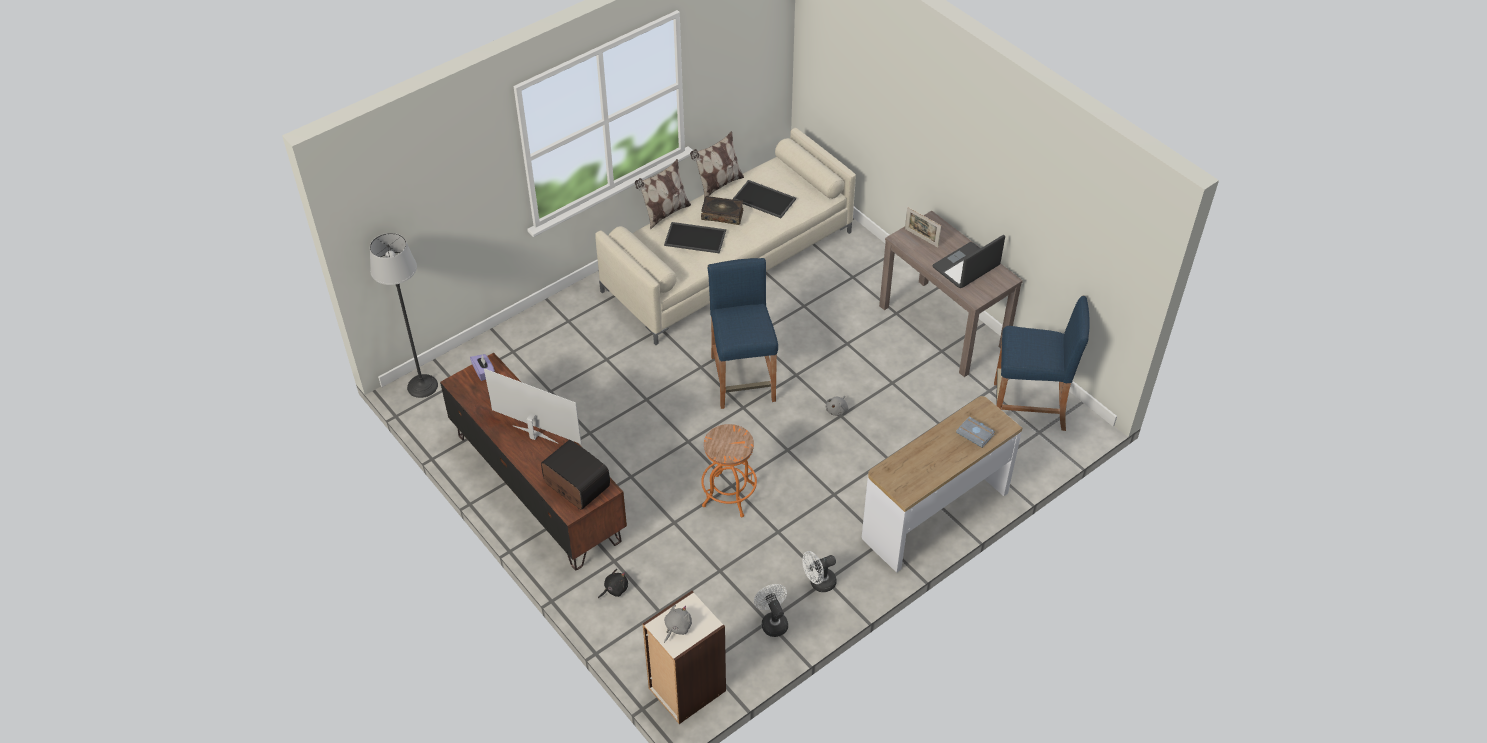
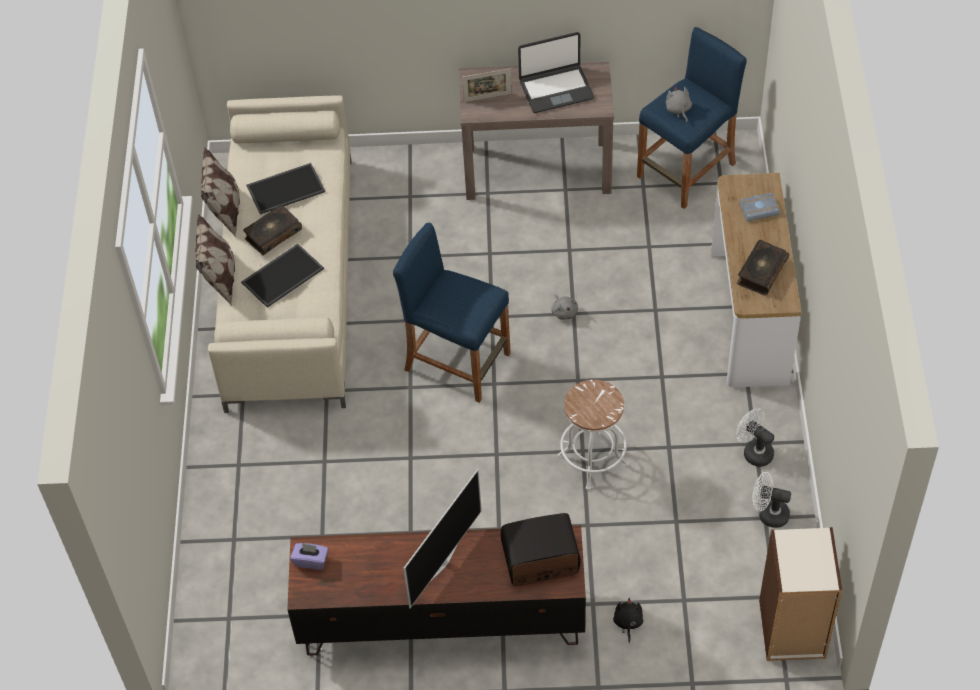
camera: 50 degrees left, 5 degrees up
floor lamp [370,233,438,398] -> none
television [484,368,581,444] -> television turned 150 degrees clockwise [403,469,482,608]
grey plush toy [664,604,692,643] -> grey plush toy moved to [666,86,692,123]
orange stool [701,424,757,517] -> white stool [558,380,629,490]
white fan [803,551,837,592] -> white fan turned 120 degrees clockwise [736,408,774,467]
laptop [932,235,1005,288] -> laptop turned 105 degrees counterclockwise [518,32,594,113]
none -> book [737,240,789,296]

